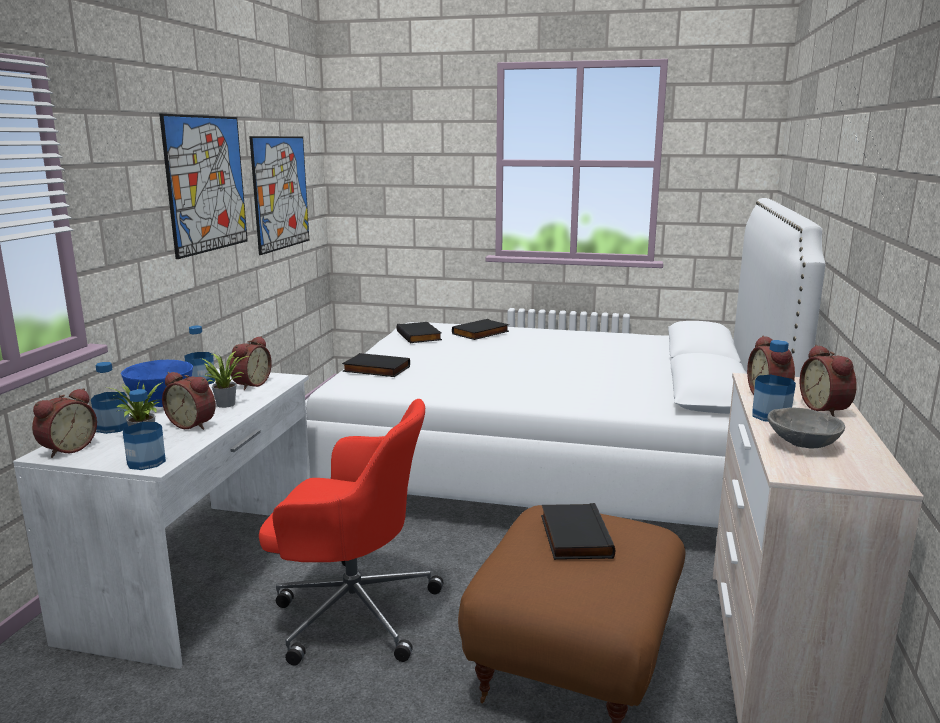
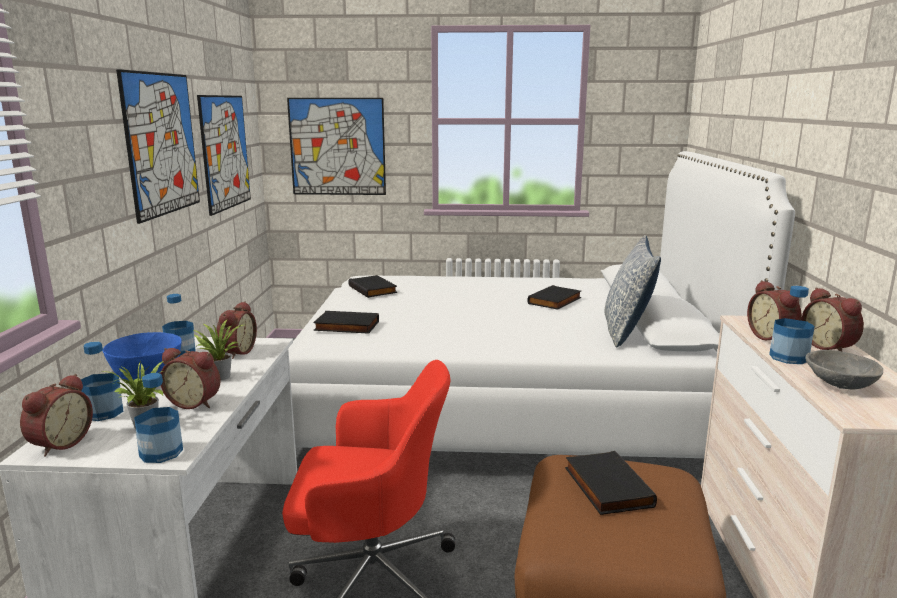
camera: 10 degrees left, 0 degrees up
black book [452,319,509,340] -> black book moved to [527,285,581,310]
none -> picture [287,98,386,195]
none -> pillow [605,235,661,347]

